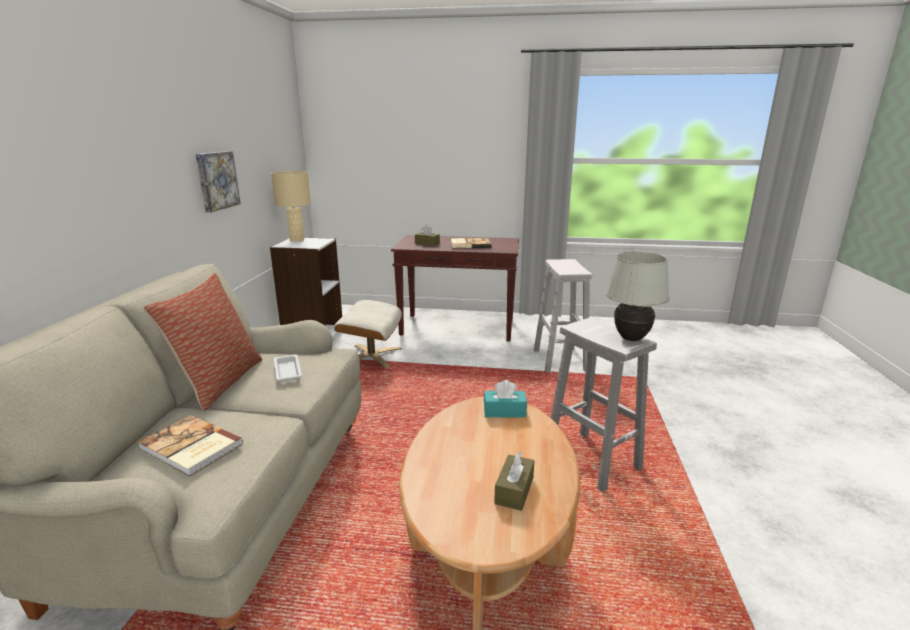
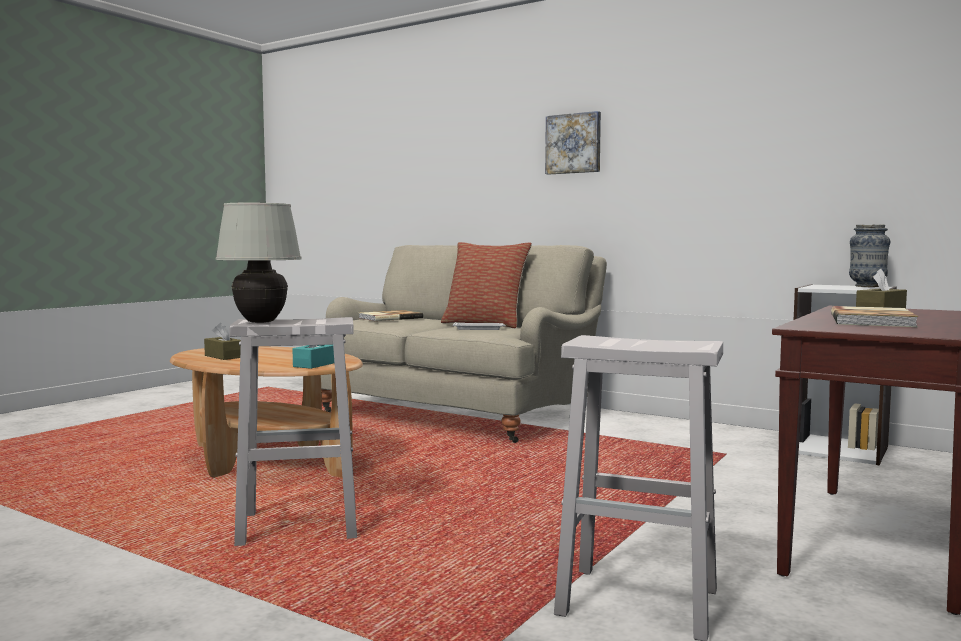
camera: 115 degrees right, 15 degrees down
picture [196,151,241,212] -> picture moved to [545,111,601,174]
beige table lamp [271,171,311,242] -> vase [849,225,890,287]
beige ottoman [334,300,402,369] -> none

